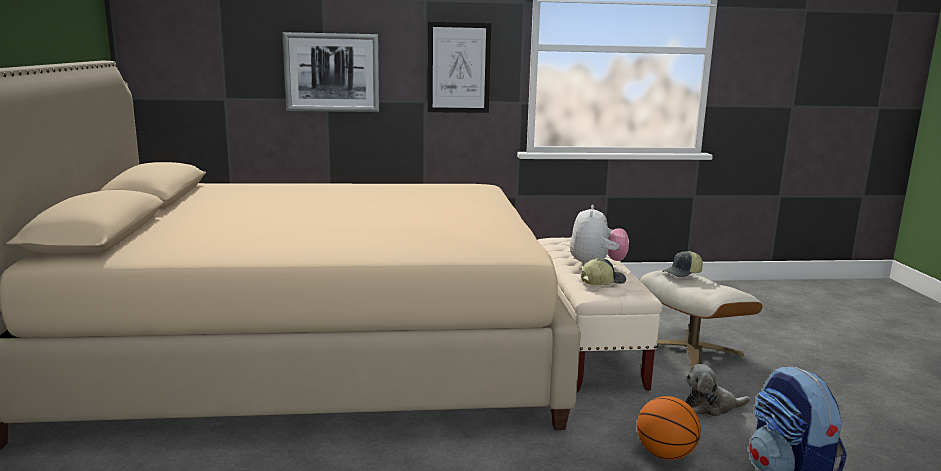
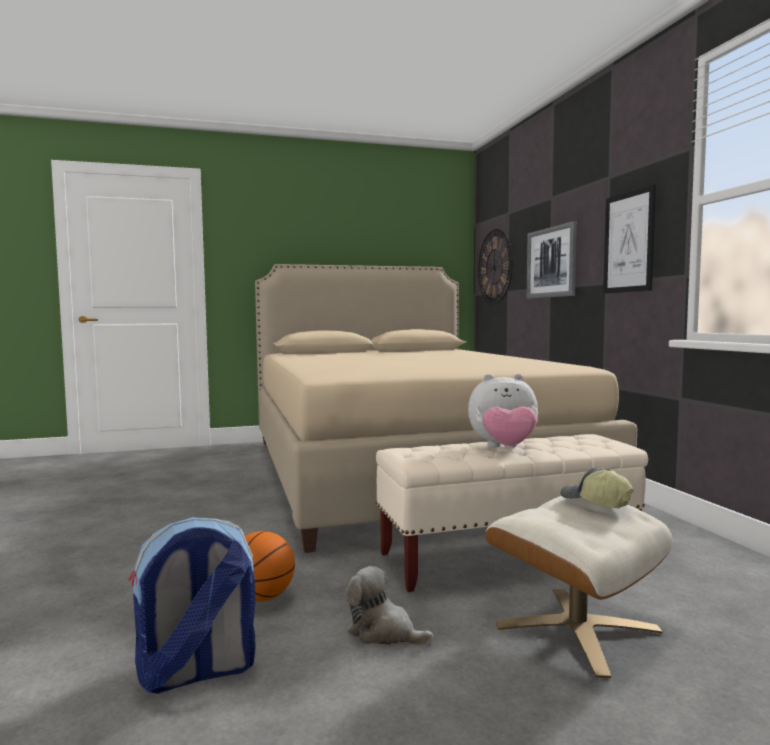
camera: 80 degrees right, 10 degrees down
cap [581,258,626,285] -> none
plush toy [686,364,751,417] -> plush toy turned 45 degrees counterclockwise [345,566,433,645]
none -> wall clock [478,229,513,305]

